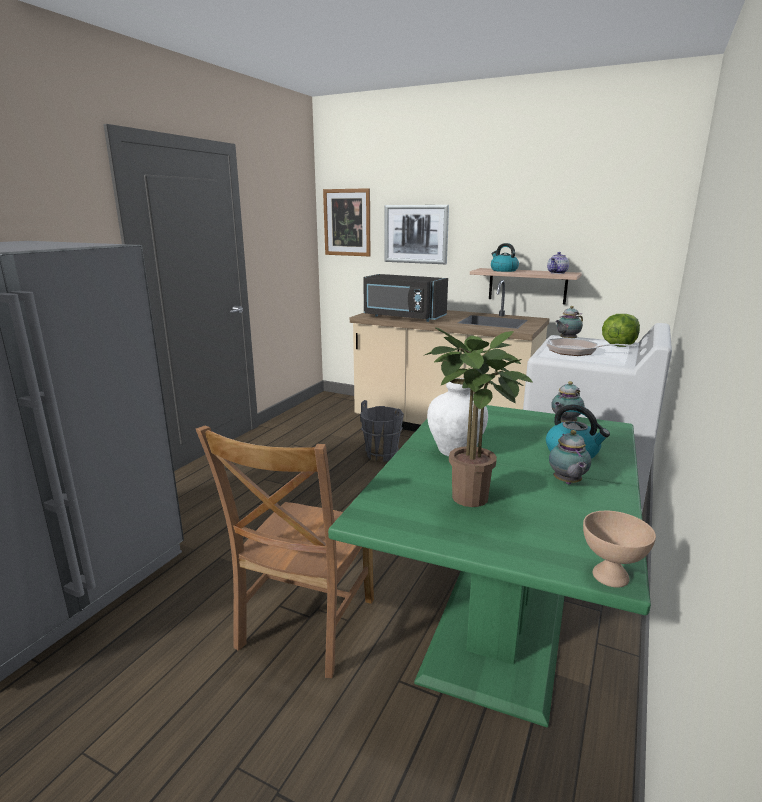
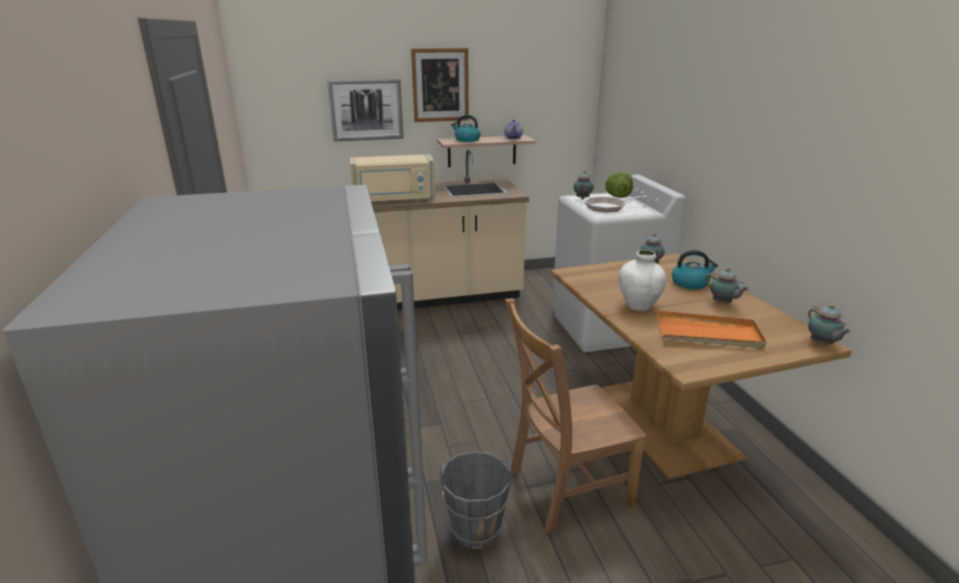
camera: 40 degrees left, 5 degrees up
brown chair [196,426,374,678] -> brown chair turned 90 degrees clockwise [505,298,647,534]
picture [323,188,370,256] -> picture moved to [411,48,469,122]
green dining table [328,405,651,728] -> brown dining table [551,254,852,479]
grey bucket [360,400,404,462] -> grey bucket moved to [440,451,511,549]
black microwave [363,274,448,322] -> beige microwave [350,154,435,201]
potted plant [425,327,533,507] -> orange tray [657,310,766,349]
beige bowl [583,511,656,588] -> teapot [808,304,851,346]

